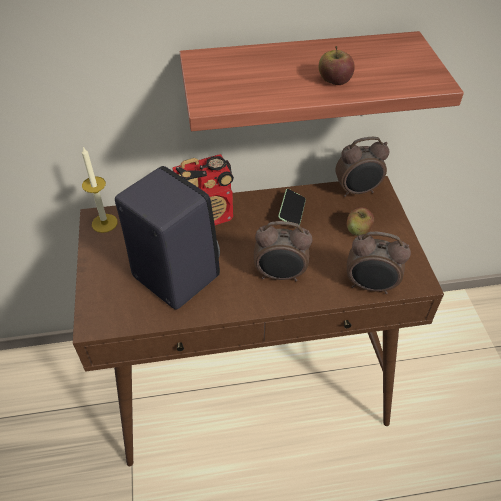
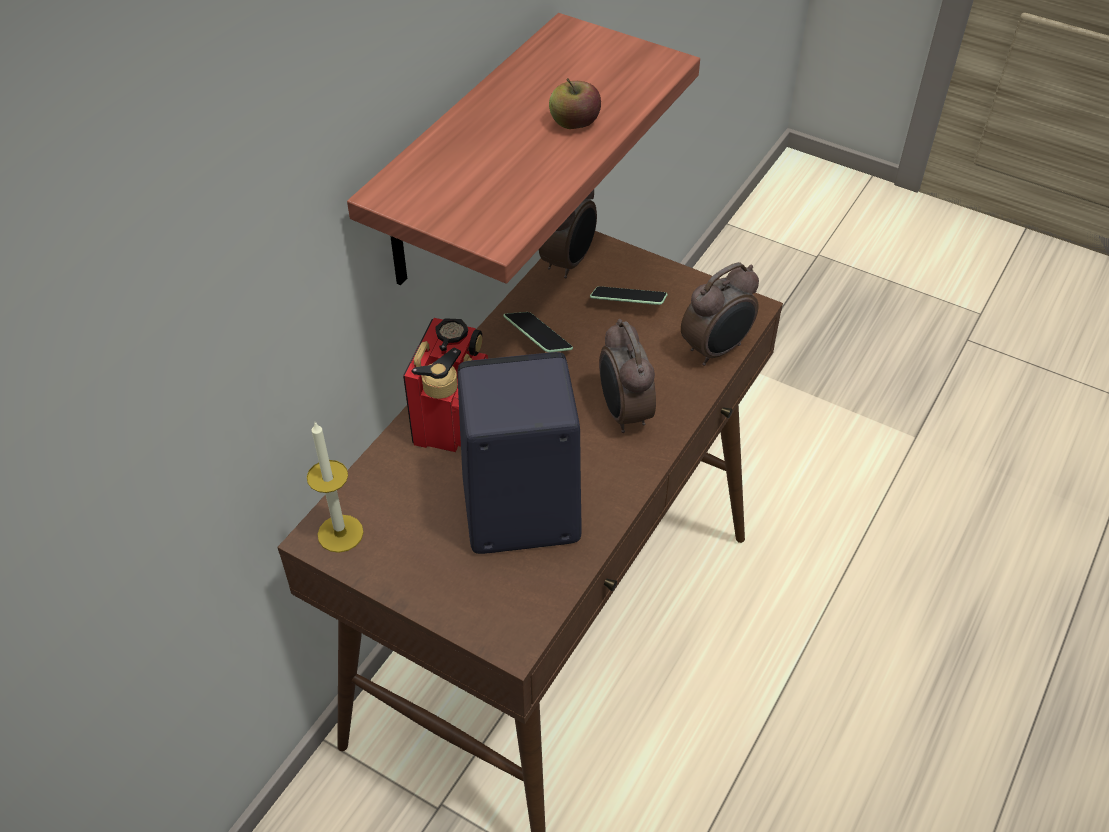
camera: 50 degrees left, 0 degrees up
alarm clock [254,221,312,281] -> alarm clock turned 120 degrees clockwise [599,319,656,433]
apple [347,207,374,236] -> phone [590,286,668,305]

